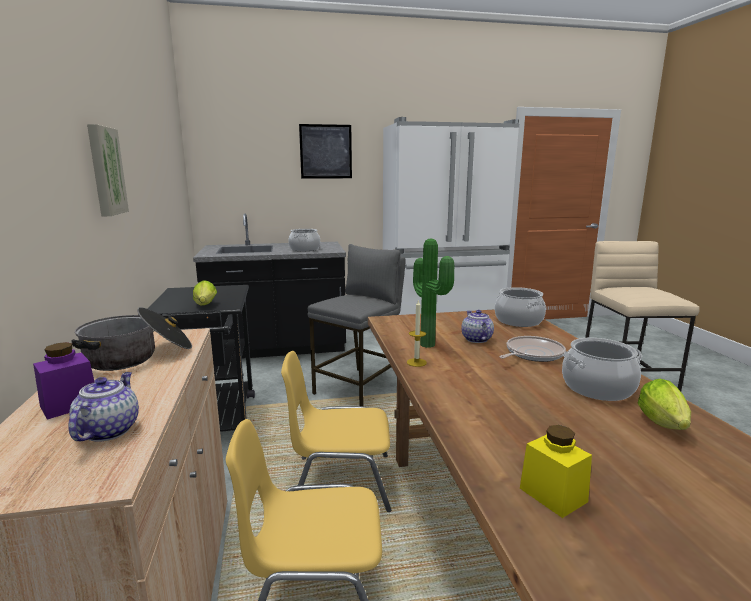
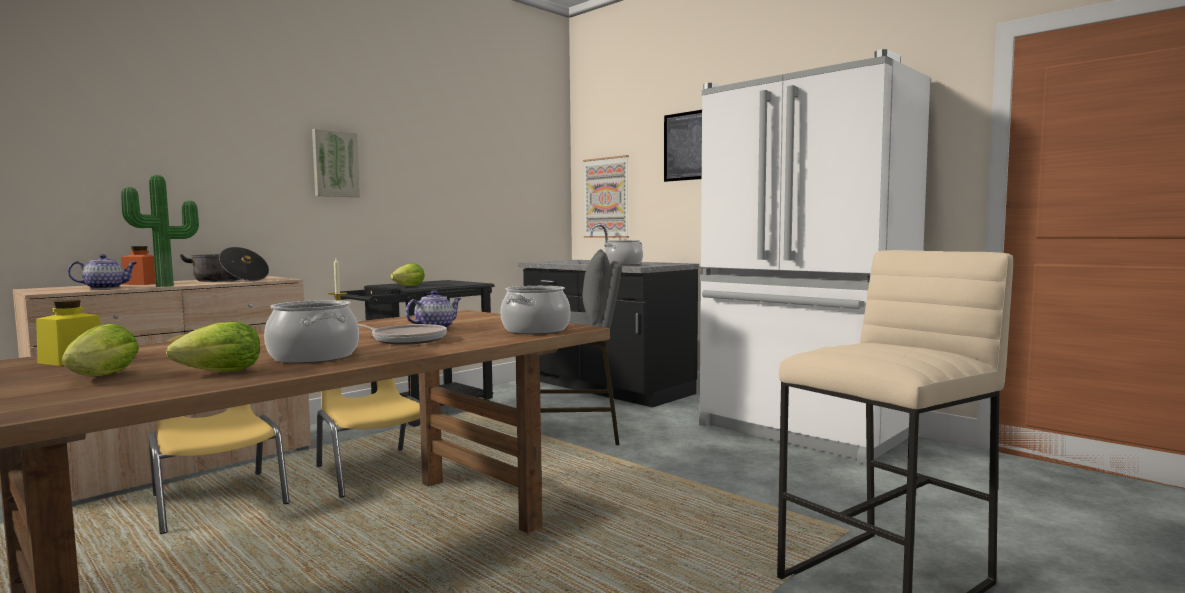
camera: 55 degrees right, 10 degrees down
purple jar [33,342,94,420] -> orange jar [121,246,156,285]
potted plant [413,239,454,348] -> potted plant moved to [121,175,199,287]
none -> lettuce [62,324,139,376]
none -> picture [583,155,629,238]

